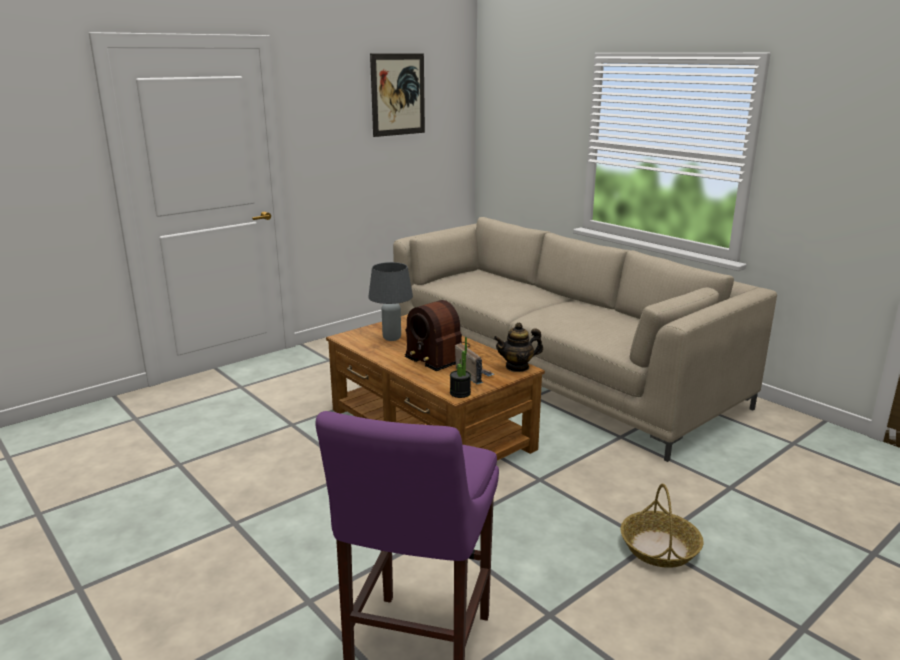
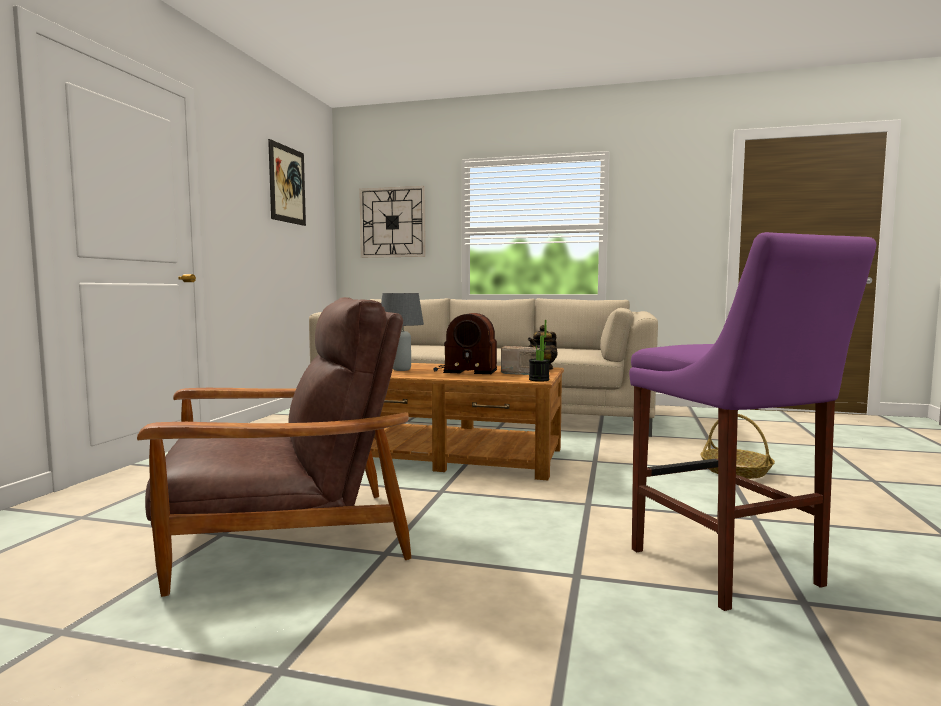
camera: 35 degrees left, 15 degrees down
none -> brown armchair [137,297,411,597]
none -> wall clock [359,186,426,258]

